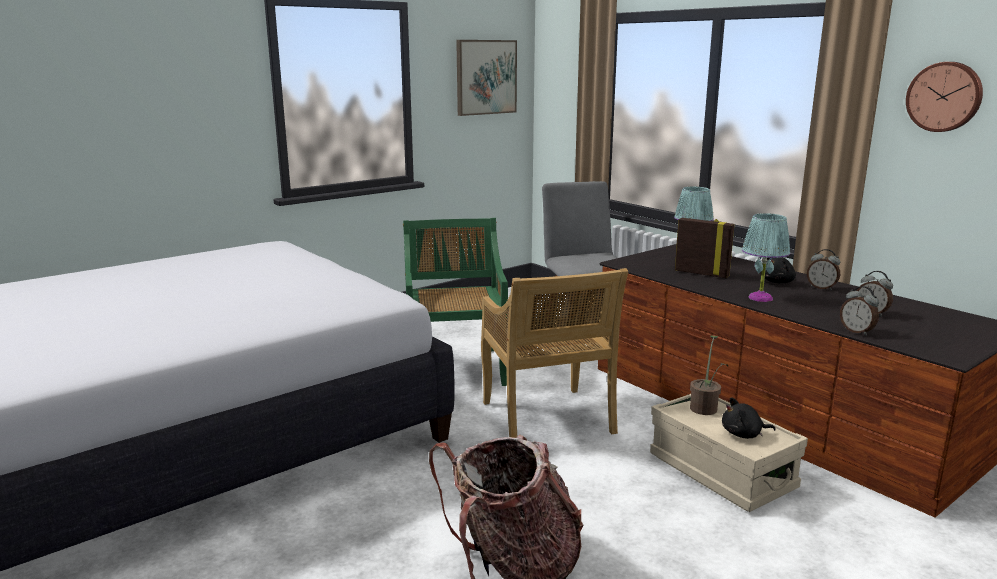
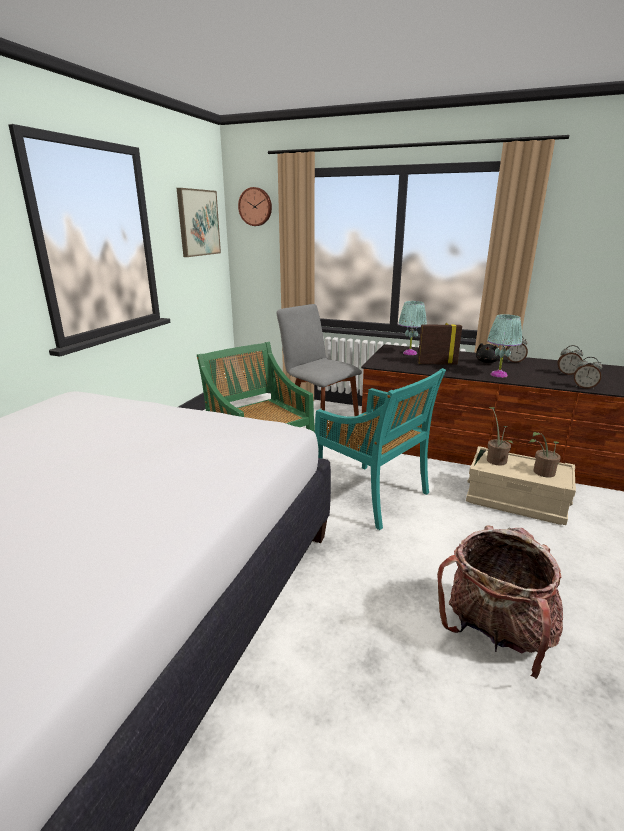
camera: 30 degrees left, 5 degrees up
beige chair [481,268,628,438] -> turquoise chair [315,368,446,530]
black plush toy [722,398,776,439] -> potted plant [529,432,561,478]
wall clock [906,62,983,132] -> wall clock moved to [238,187,272,226]

